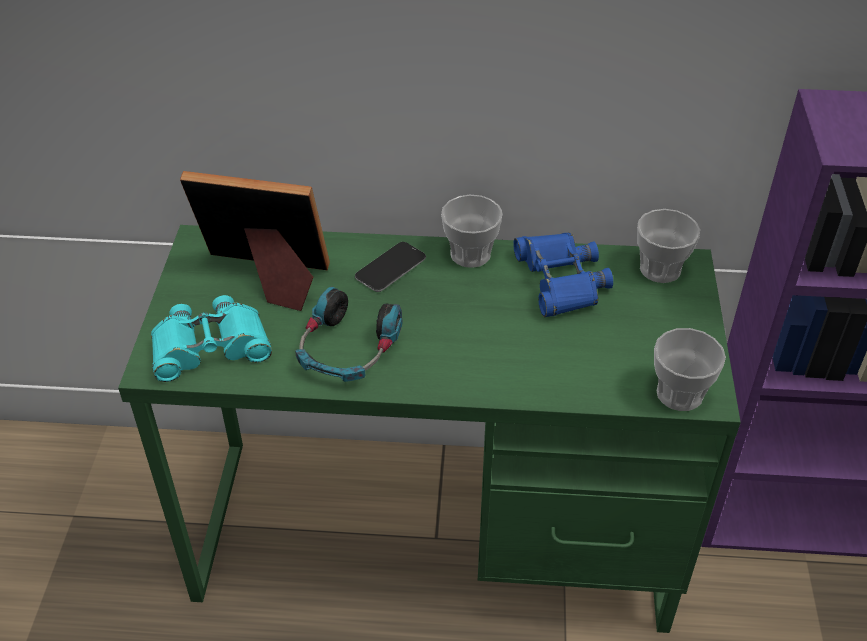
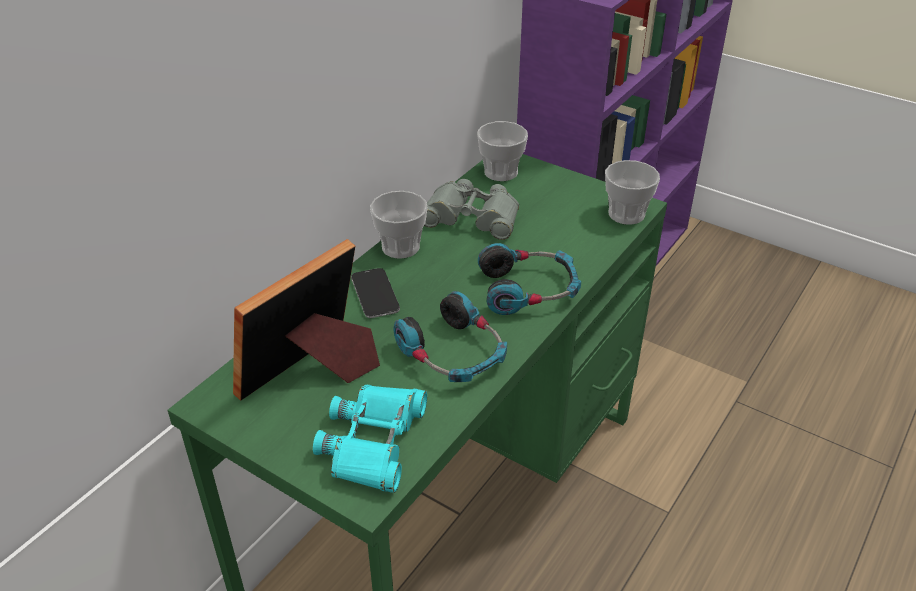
camera: 60 degrees left, 5 degrees down
blue binoculars [513,233,613,317] -> grey binoculars [424,179,519,240]
none -> headphones [478,243,581,315]

